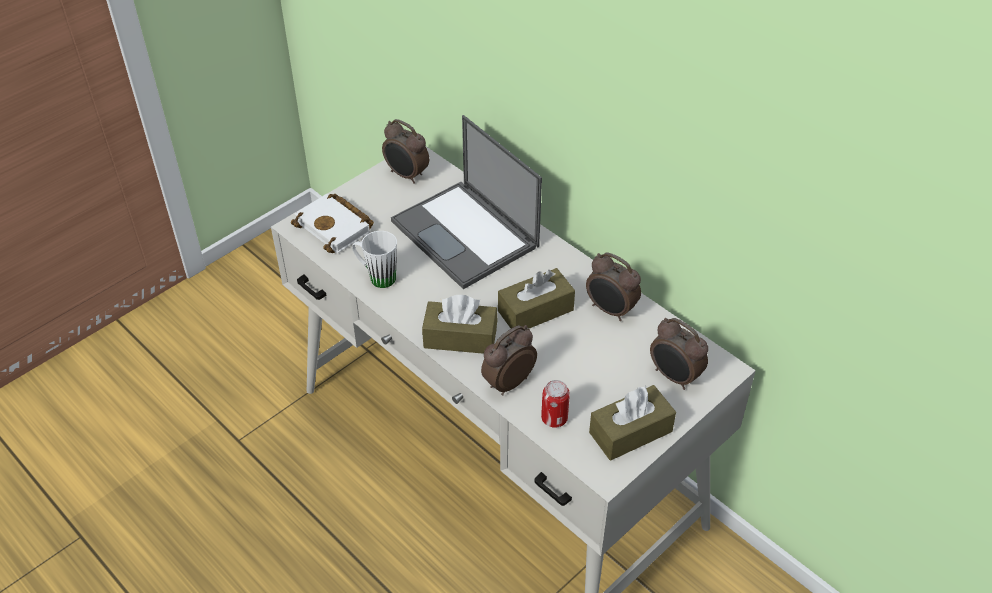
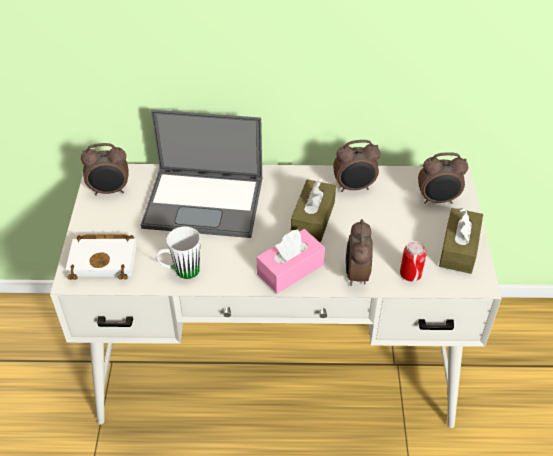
camera: 45 degrees left, 0 degrees up
brown tissue box [422,295,497,354] -> pink tissue box [257,229,325,294]

